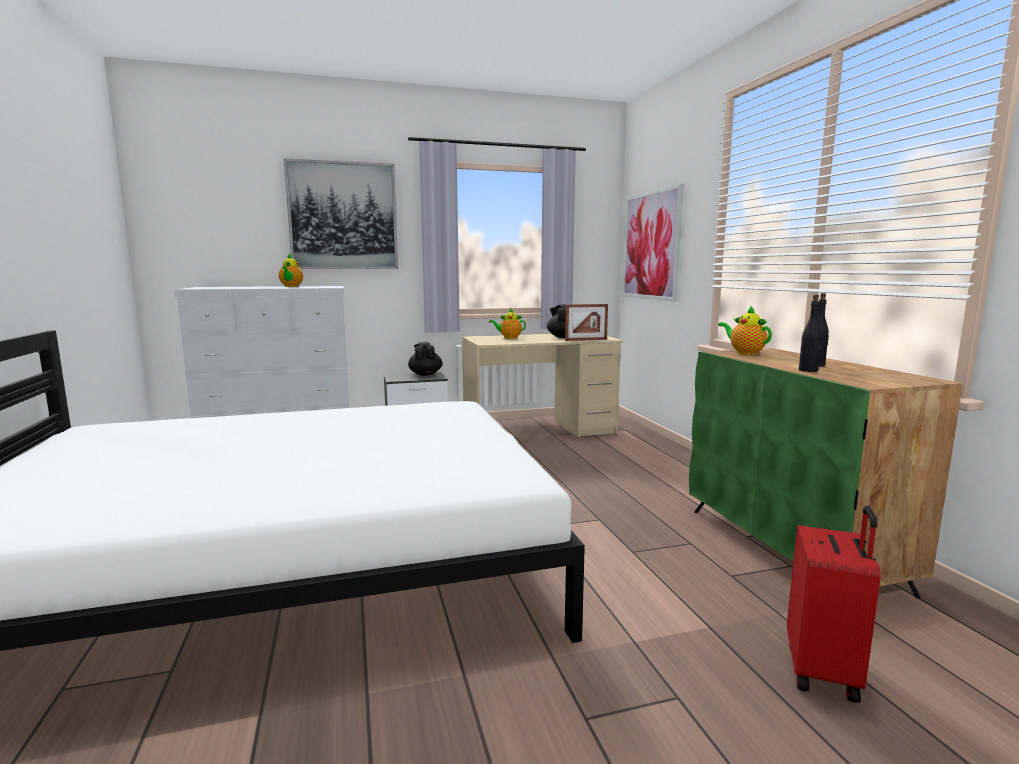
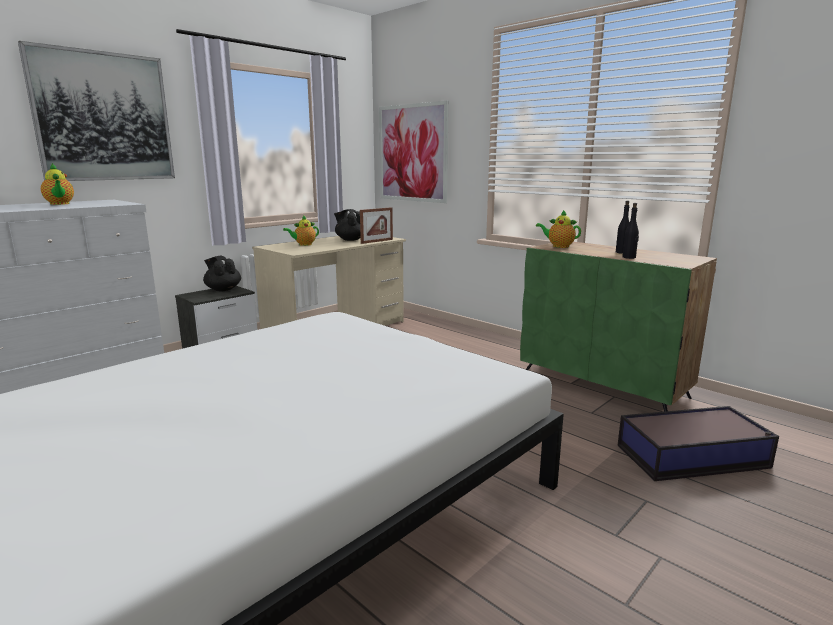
camera: 30 degrees left, 5 degrees up
red suitcase [787,506,881,703] -> storage box [617,406,779,481]

